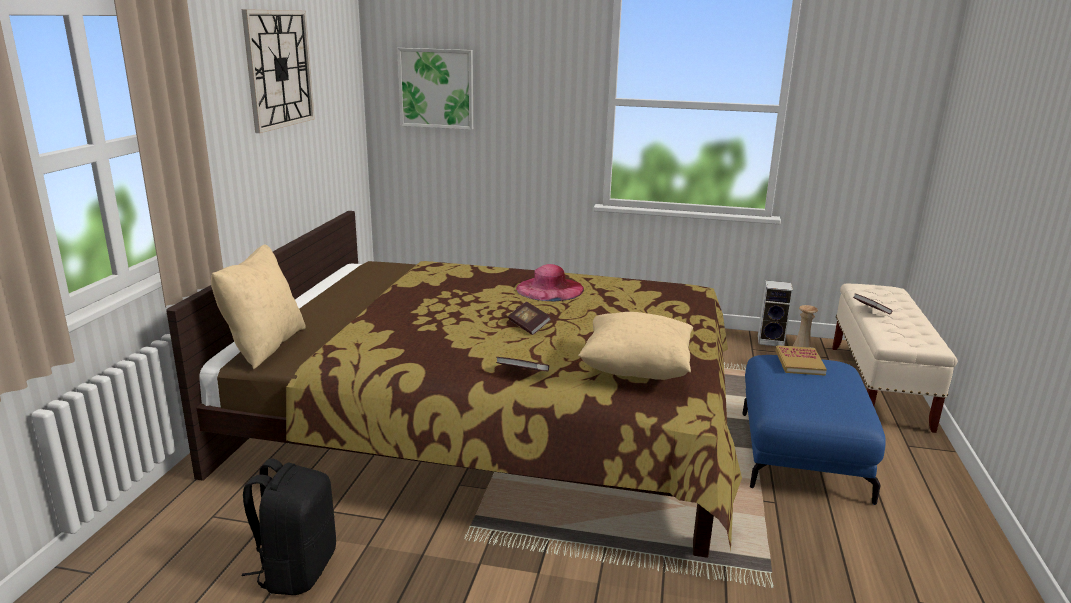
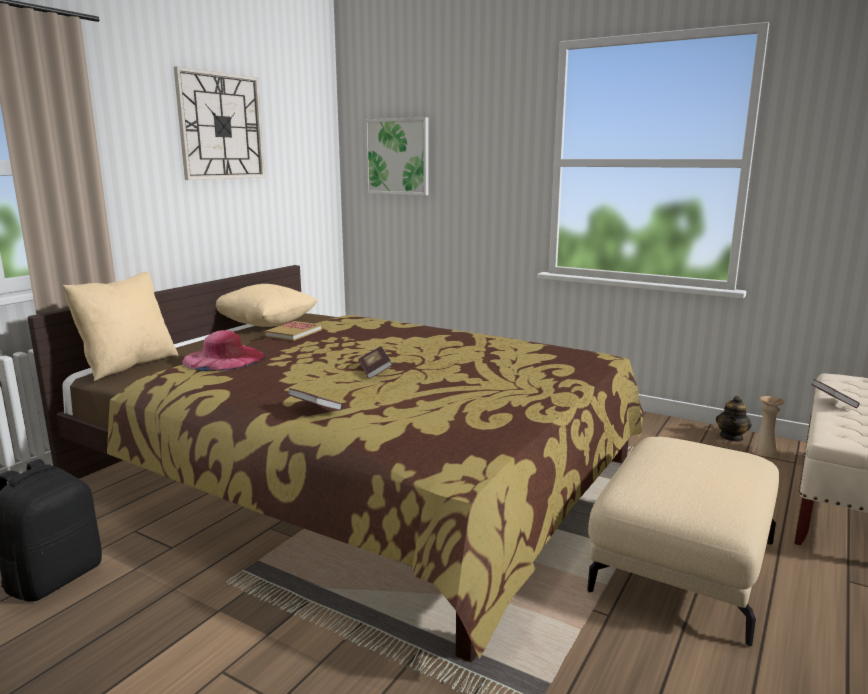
camera: 20 degrees right, 5 degrees down
pink hat [516,264,584,301] -> pink hat moved to [182,330,265,371]
beige pillow [578,312,693,380] -> beige pillow moved to [216,284,318,327]
blue ottoman [742,355,886,505] -> beige ottoman [587,437,779,647]
speaker [758,280,793,346] -> teapot [716,396,752,442]
book [775,345,827,376] -> book moved to [264,321,322,341]

